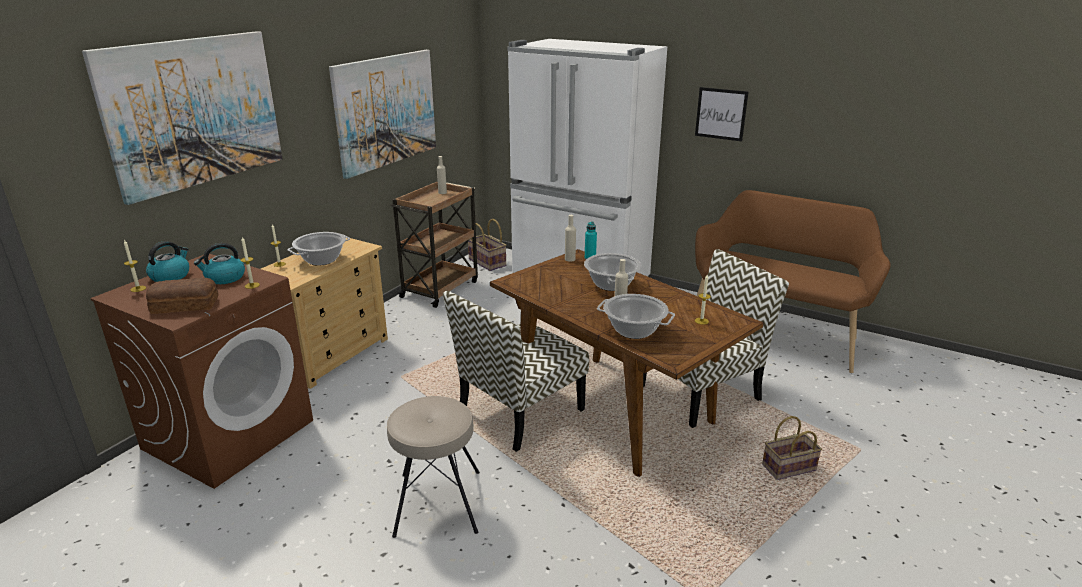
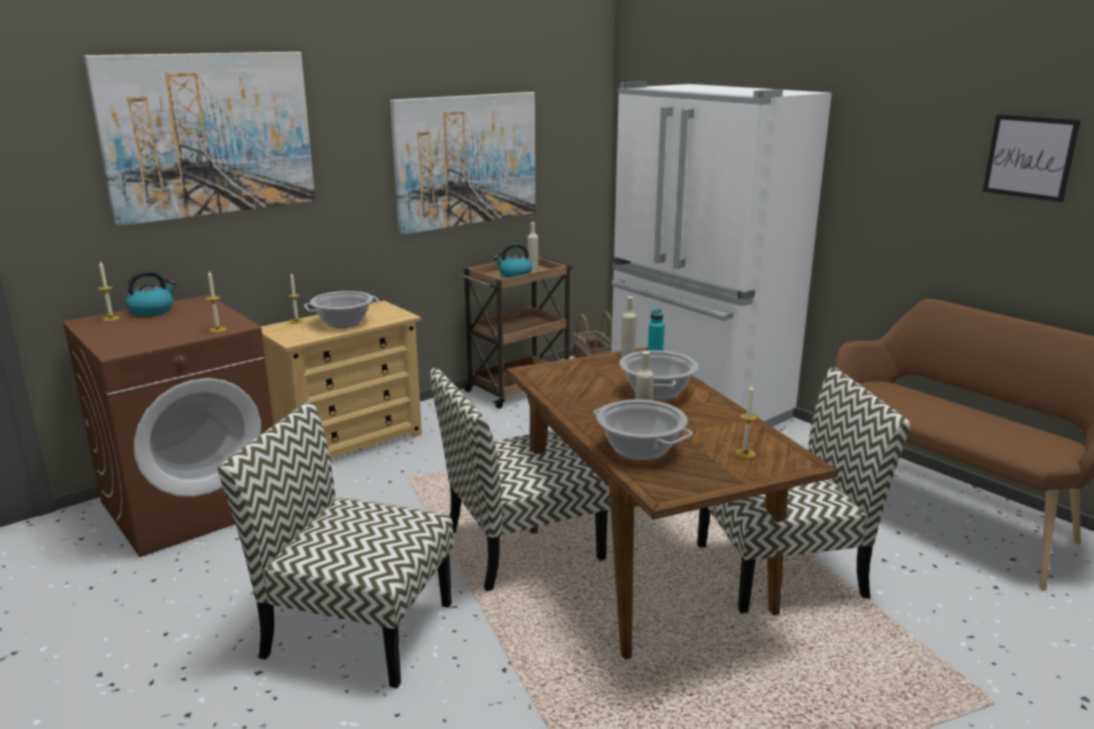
camera: 20 degrees right, 5 degrees down
bread [146,278,219,314] -> none
kettle [194,243,245,284] -> kettle moved to [494,244,532,278]
beige stool [387,396,480,538] -> chair [218,402,453,688]
picture [695,87,748,142] -> picture moved to [983,114,1081,202]
basket [762,416,822,480] -> none

